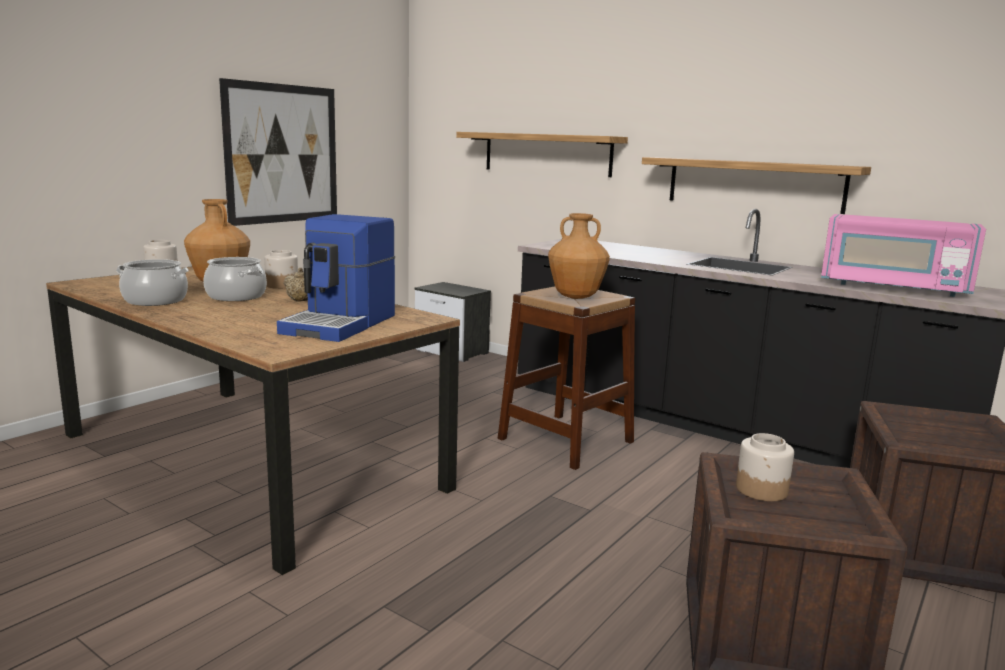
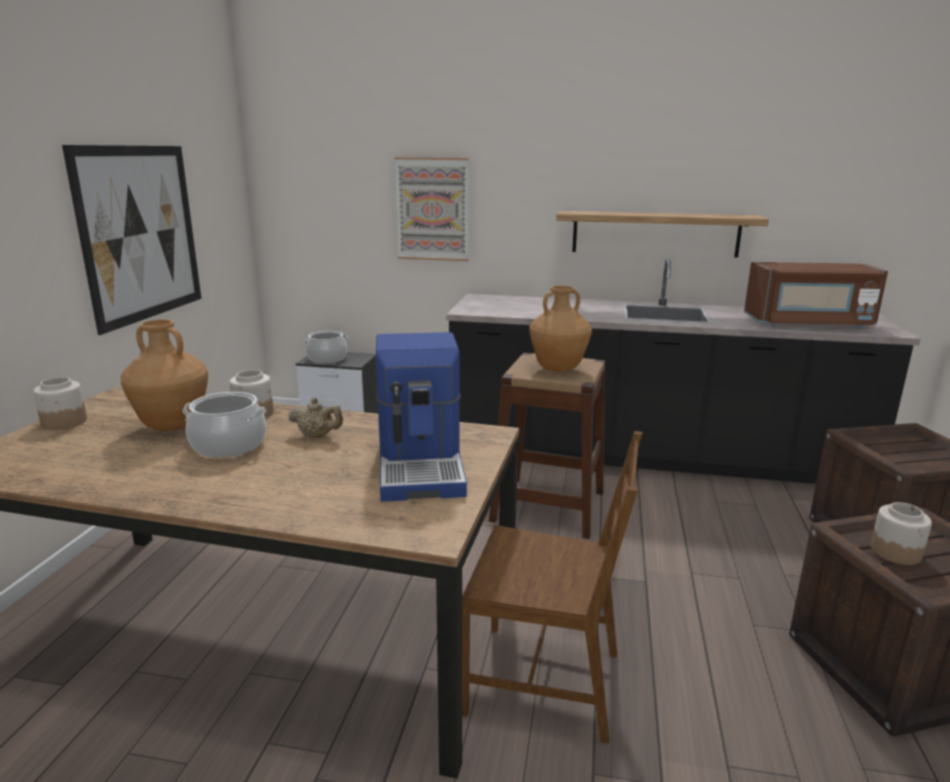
camera: 25 degrees left, 5 degrees up
cooking pot [116,259,189,306] -> cooking pot moved to [303,331,348,363]
shelf [456,132,628,177] -> picture [395,157,469,261]
pink microwave [821,214,986,297] -> brown microwave [744,262,888,328]
none -> brown chair [462,431,642,744]

